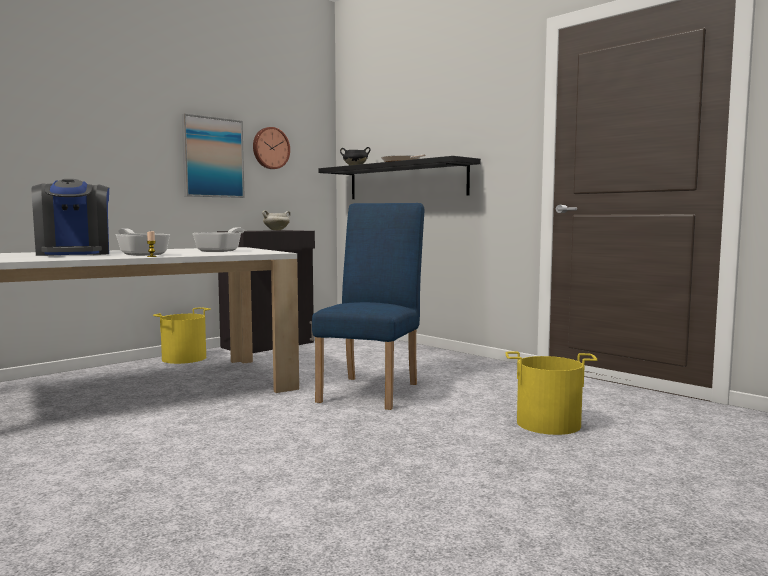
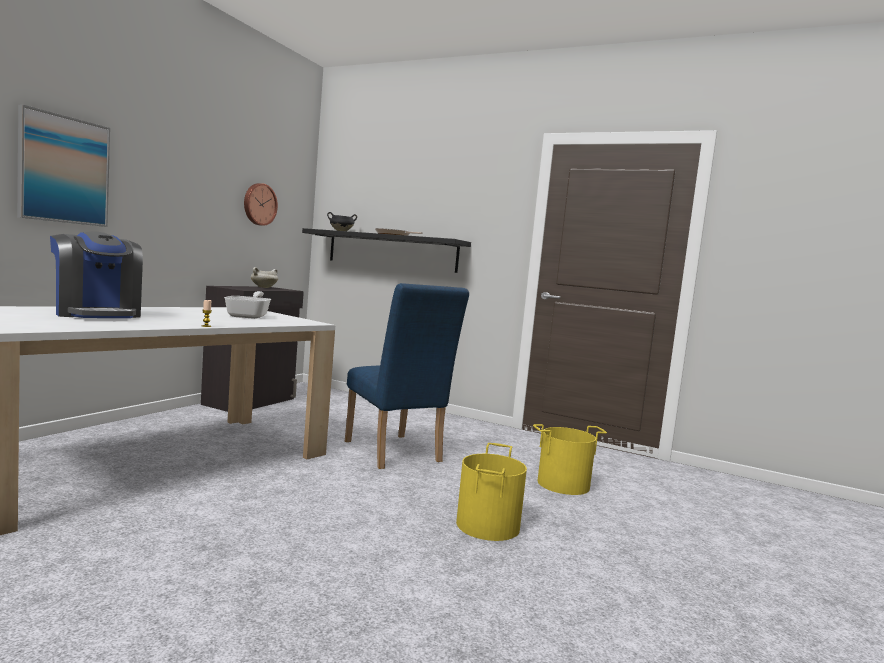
camera: 20 degrees left, 0 degrees up
frying pan [115,228,171,256] -> none
yellow bucket [153,307,211,364] -> yellow bucket moved to [456,443,527,541]
picture [182,114,245,198] -> picture moved to [17,104,110,227]
blue chair [312,203,424,410] -> blue chair turned 150 degrees clockwise [345,283,469,469]

